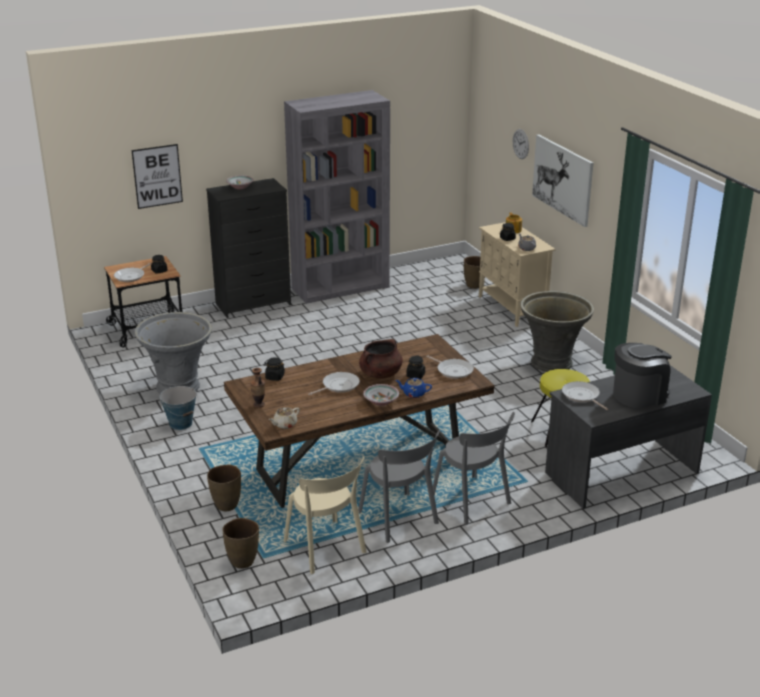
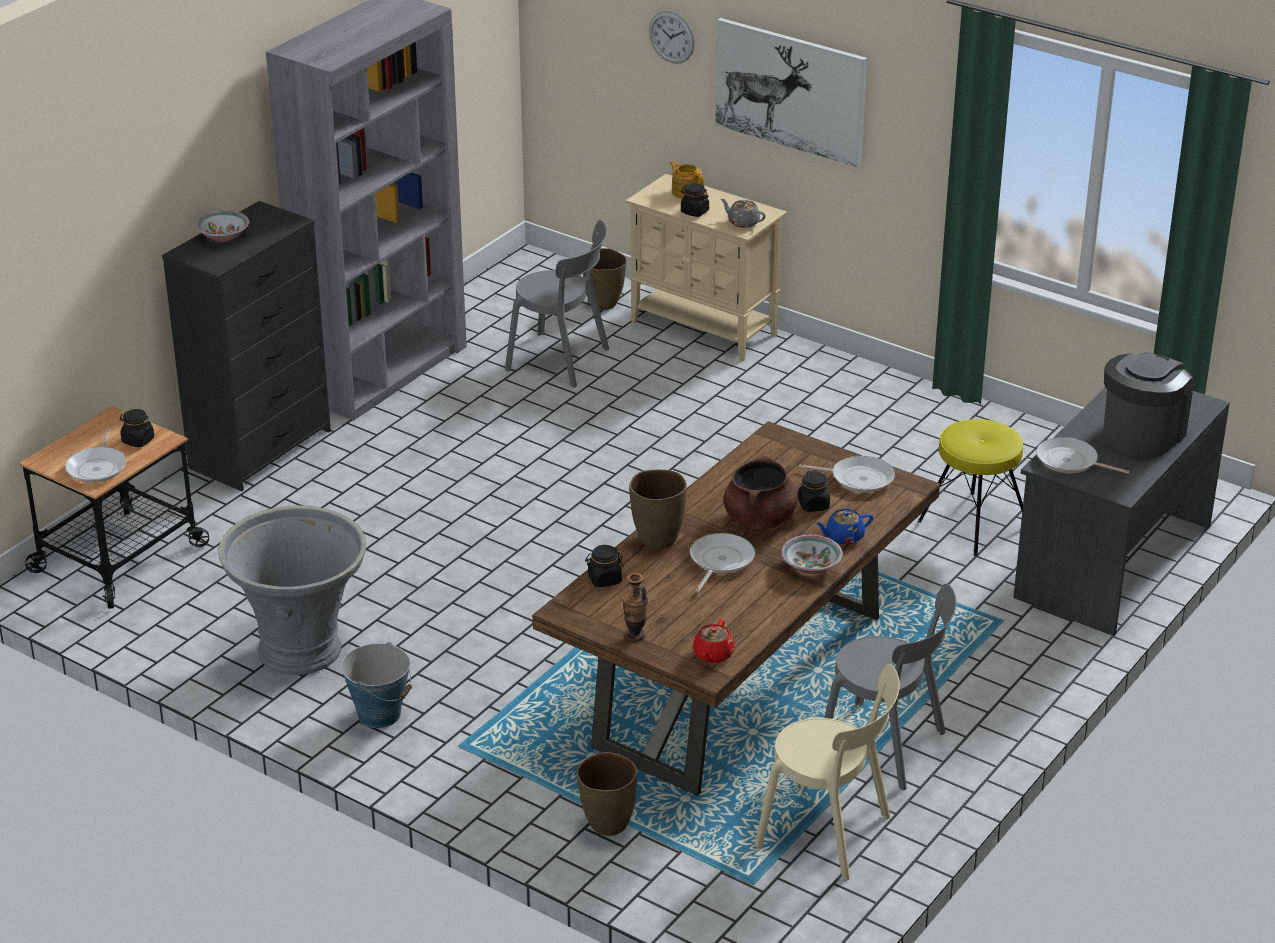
camera: 30 degrees left, 5 degrees up
picture [132,144,183,209] -> none
brown vase [222,518,259,569] -> brown vase moved to [629,470,687,549]
beige teapot [269,407,300,429] -> red teapot [693,619,735,663]
grey chair [433,412,515,525] -> grey chair moved to [505,220,609,387]
grey planter [520,291,594,372] -> none

